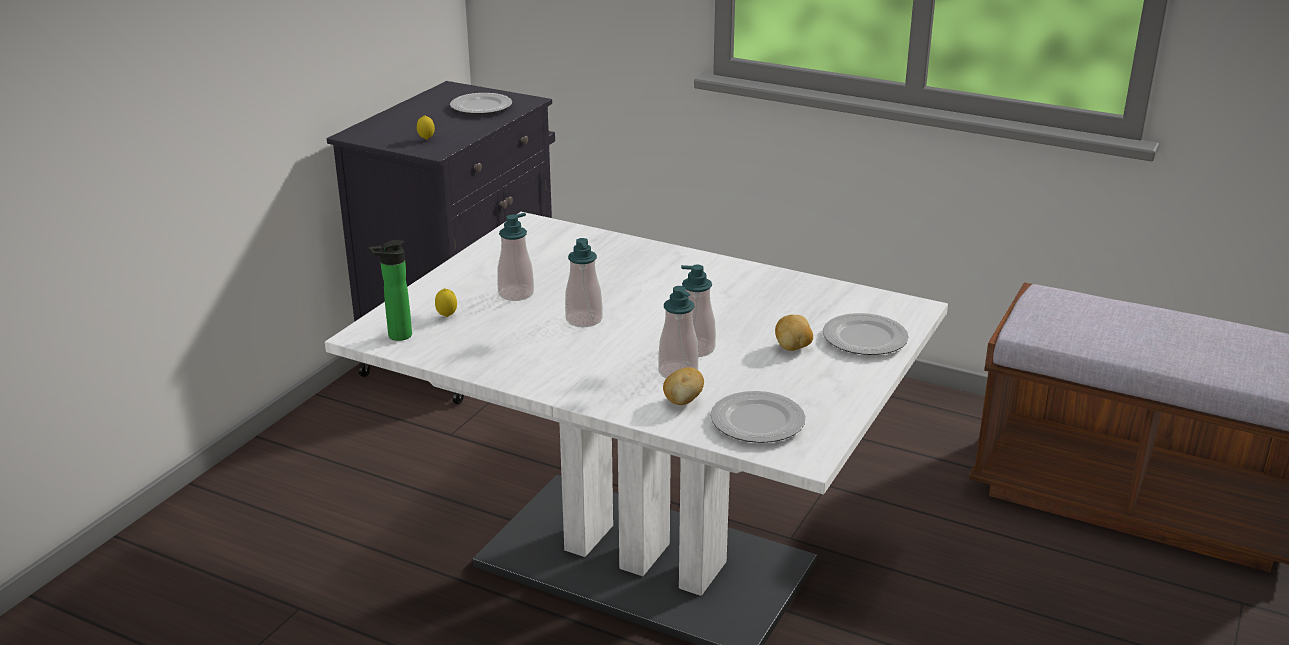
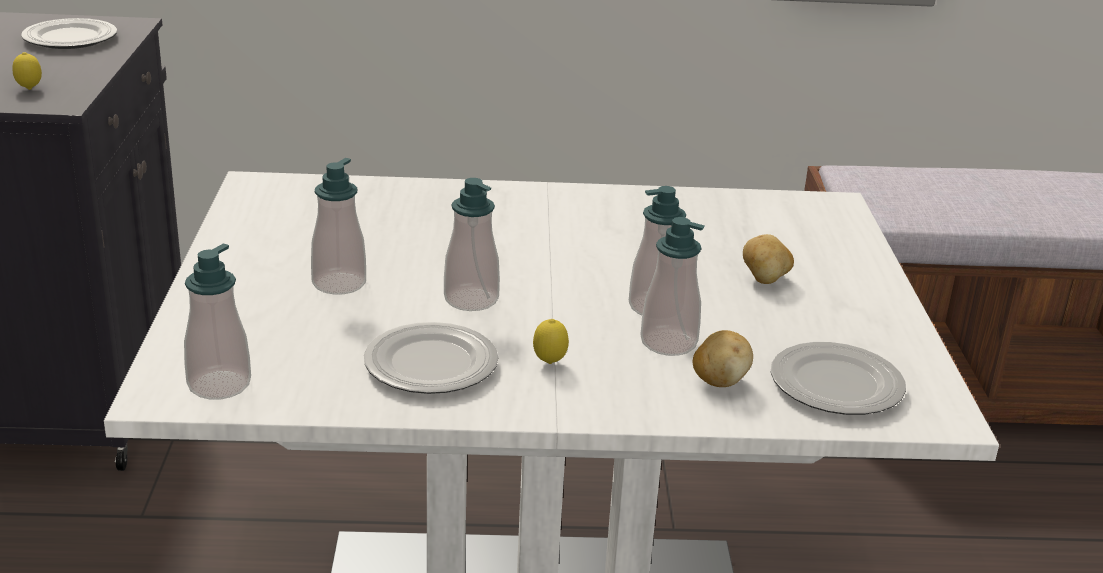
camera: 30 degrees left, 0 degrees up
bottle [368,240,412,341] -> soap dispenser [184,244,251,399]
lemon [435,288,457,317] -> lemon moved to [533,319,569,364]
plate [823,313,909,355] -> plate moved to [364,322,498,394]

